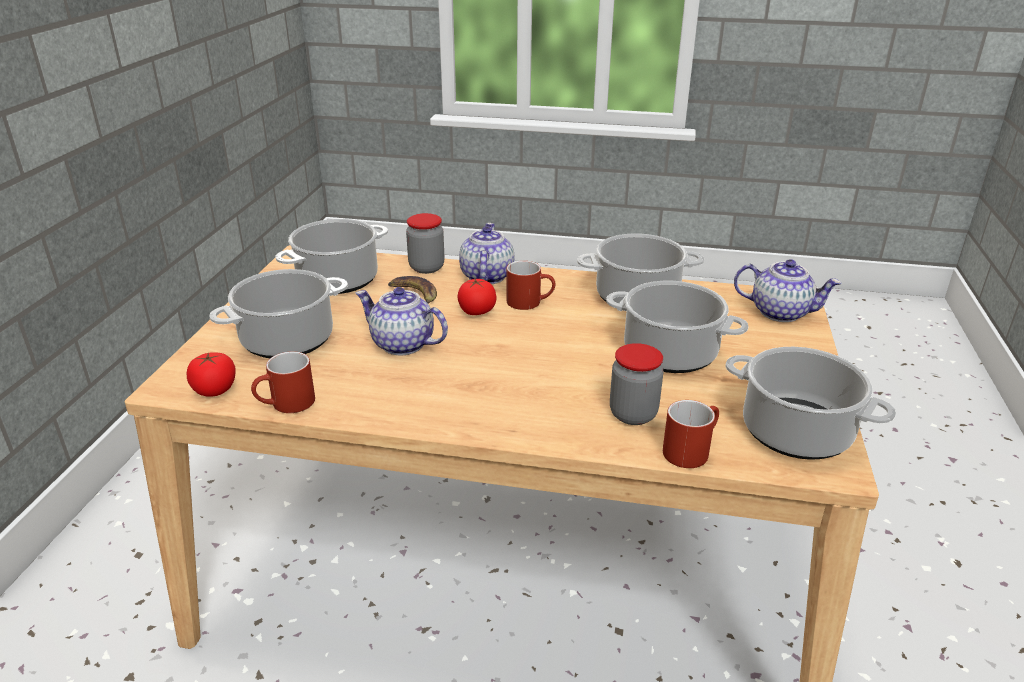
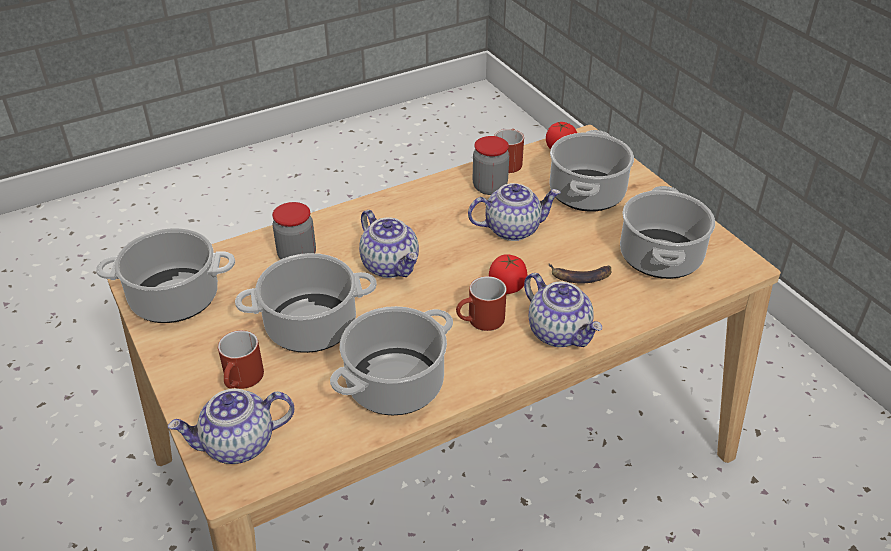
camera: 140 degrees right, 10 degrees up
jar [406,213,444,274] -> jar moved to [473,136,509,195]
red mug [663,400,719,468] -> red mug moved to [218,330,264,389]
none -> teapot [359,210,419,278]

